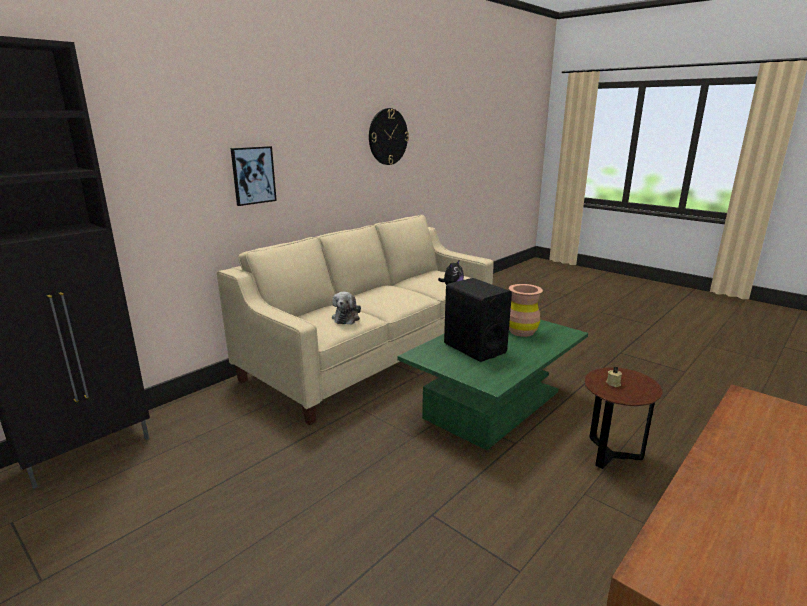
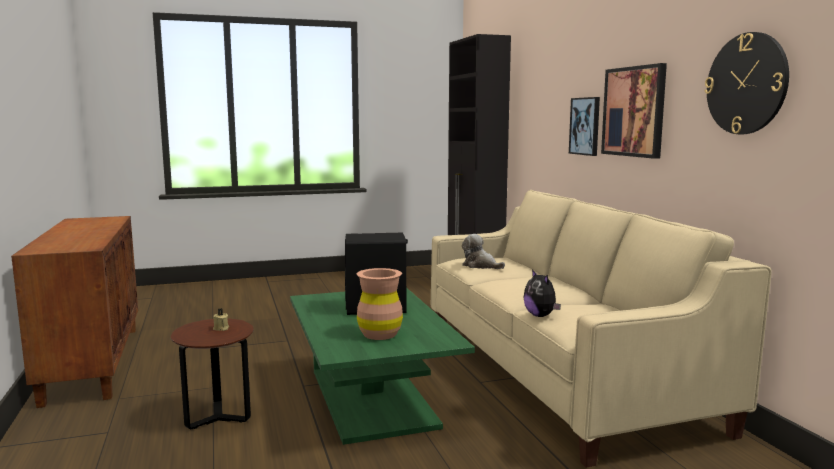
camera: 120 degrees right, 10 degrees down
none -> picture [601,63,667,159]

